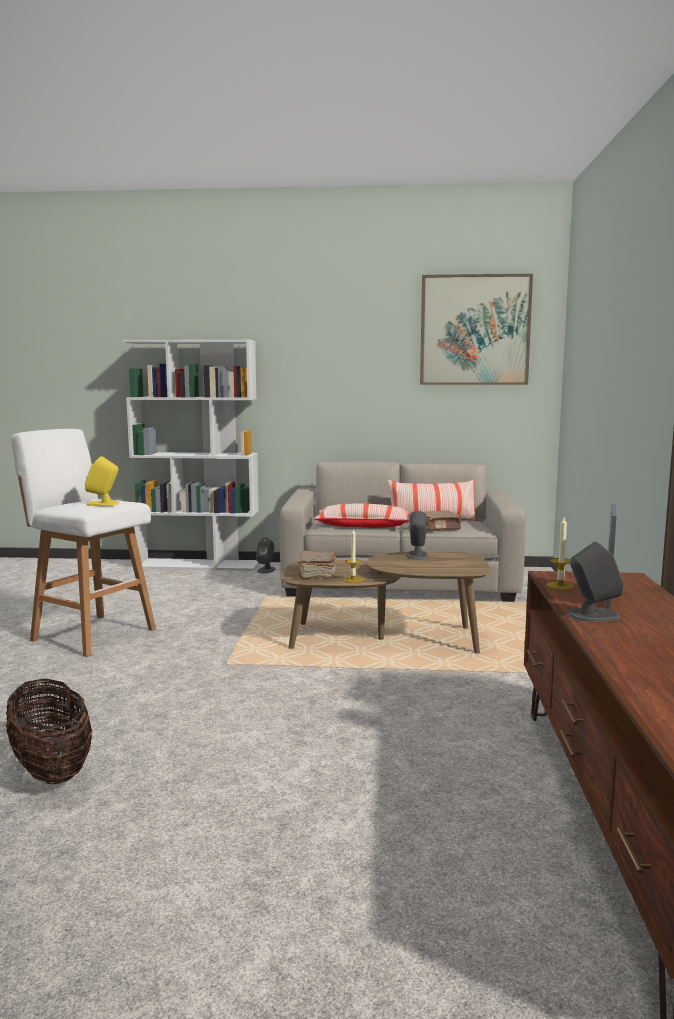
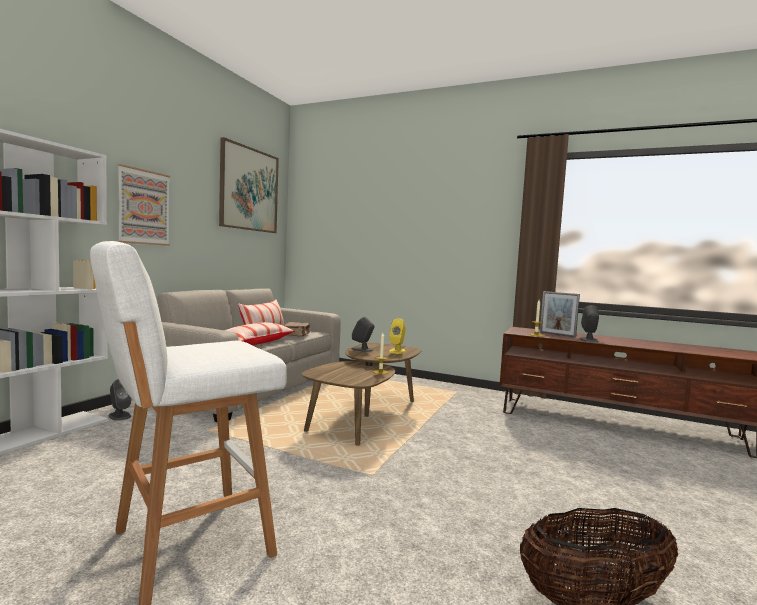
camera: 70 degrees left, 5 degrees down
yellow speaker [85,456,119,506] -> yellow speaker moved to [389,318,406,354]
brown book [298,551,336,579] -> none
none -> picture [118,164,170,246]

